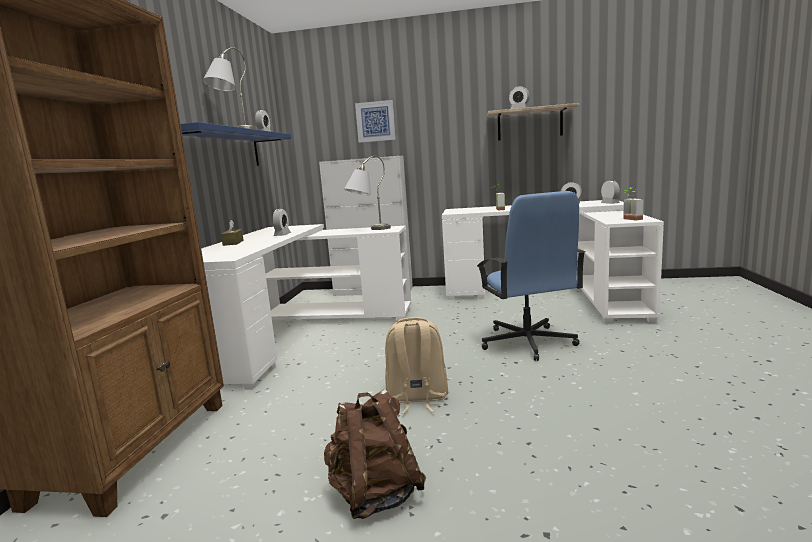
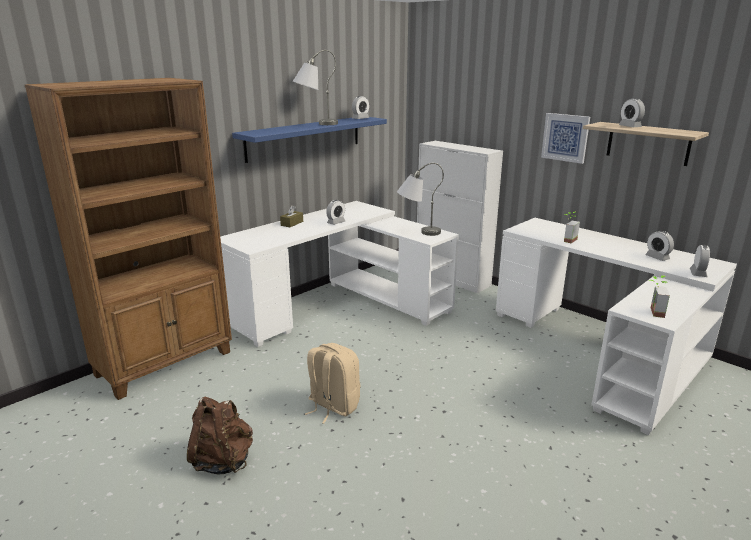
camera: 35 degrees right, 10 degrees up
picture [355,100,396,143] -> picture moved to [541,113,590,164]
blue office chair [477,191,586,361] -> none

